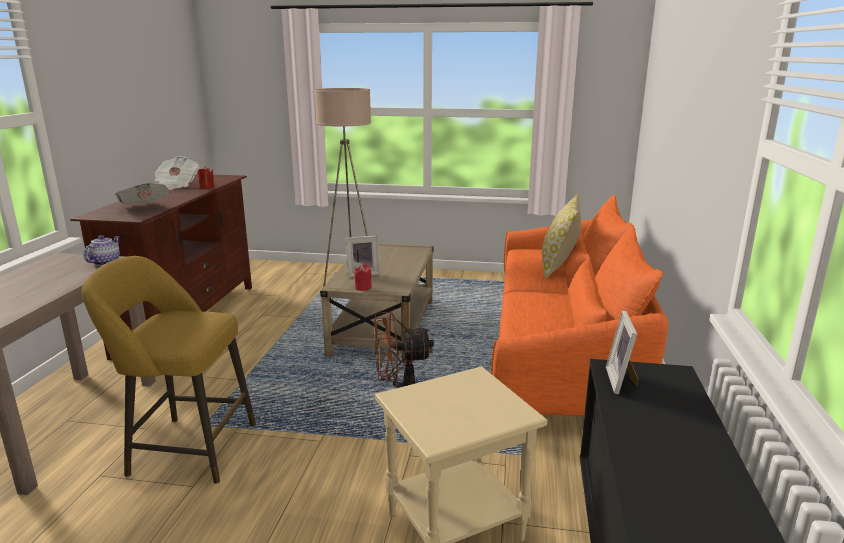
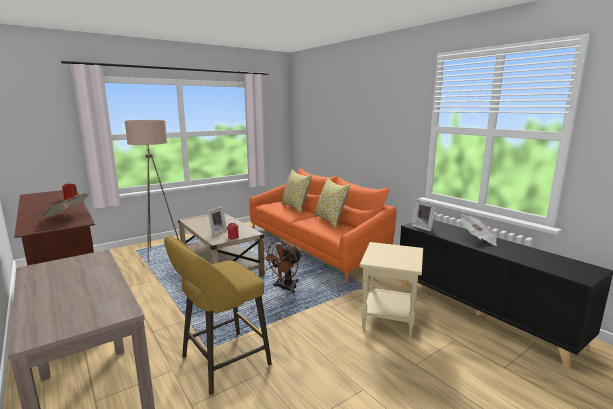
camera: 45 degrees left, 5 degrees down
teapot [83,235,120,266] -> none
newspaper [154,156,199,190] -> newspaper moved to [461,215,497,246]
none -> pillow [315,177,350,228]

